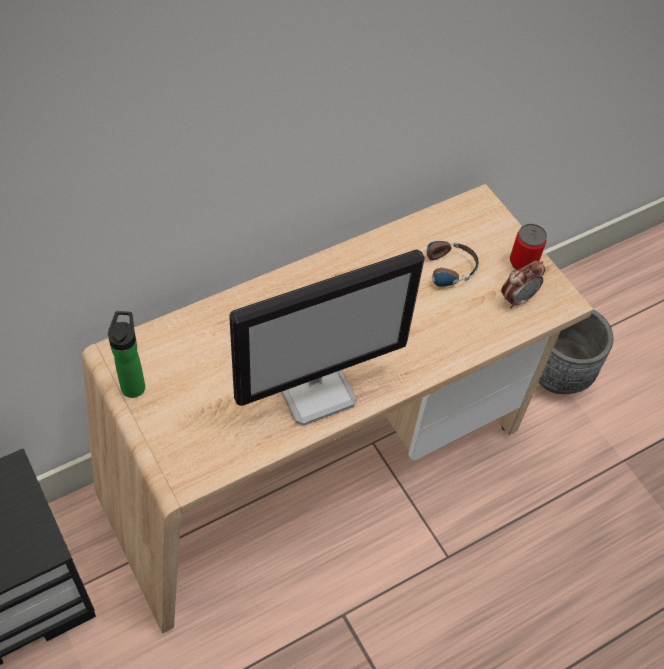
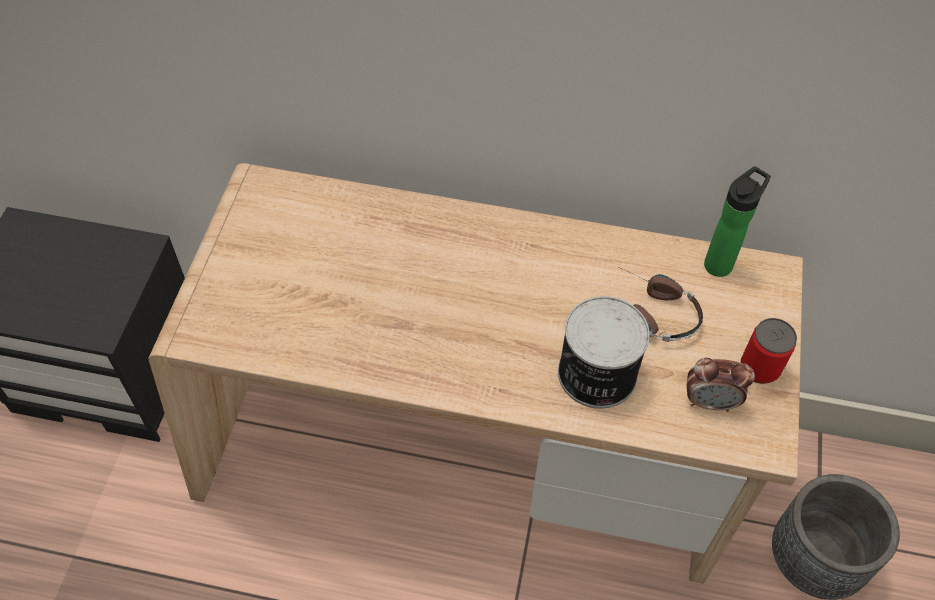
camera: 45 degrees right, 0 degrees up
bottle [108,311,145,398] -> bottle moved to [704,166,771,277]
monitor [229,250,425,426] -> none
none -> can [558,296,650,409]

